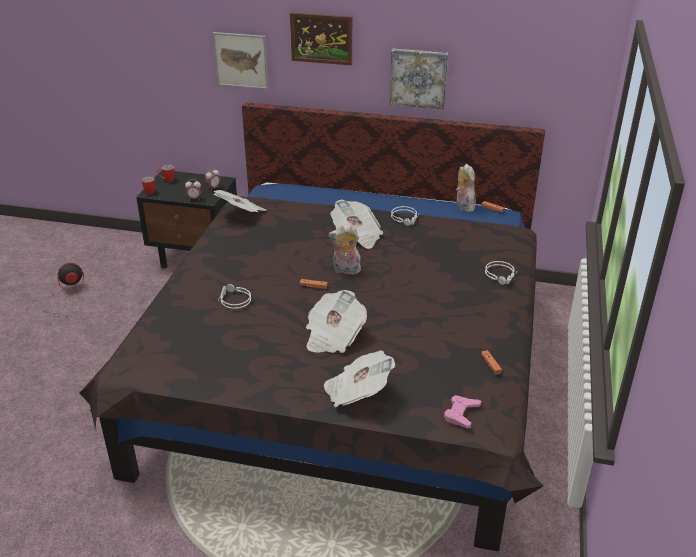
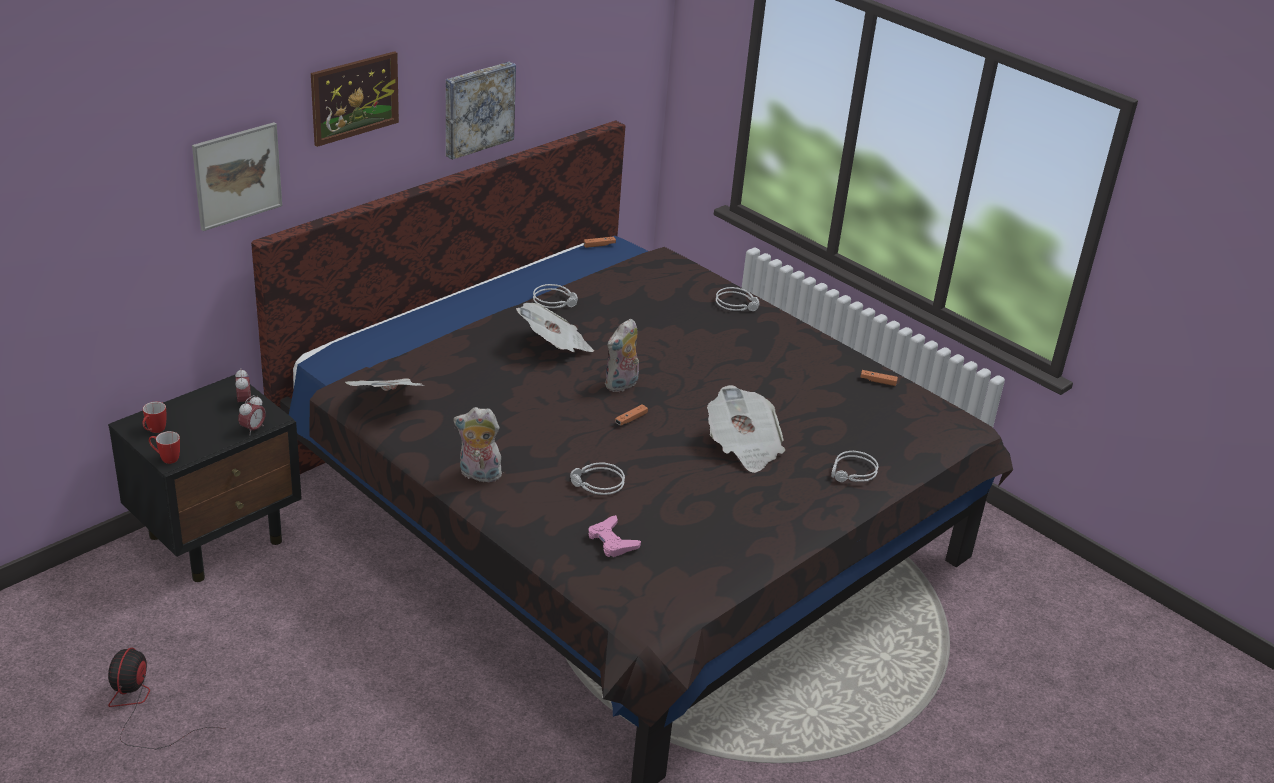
camera: 60 degrees left, 0 degrees up
newspaper [323,351,395,407] -> grey headphones [831,451,879,482]
pink game controller [444,395,481,428] -> pink game controller moved to [588,515,641,557]
plush toy [456,164,476,212] -> plush toy moved to [453,407,502,482]

